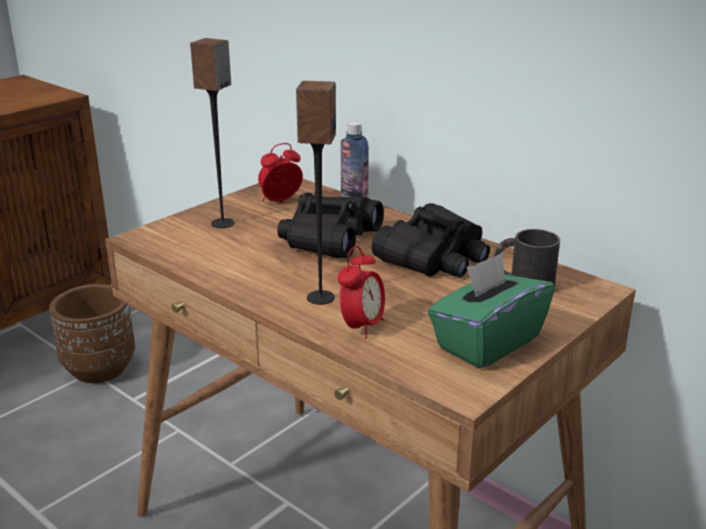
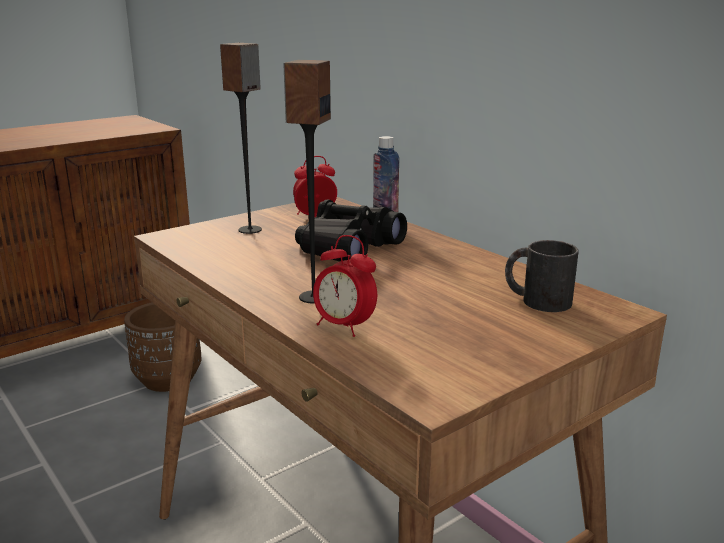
camera: 10 degrees right, 5 degrees down
alarm clock [338,246,385,339] -> alarm clock turned 90 degrees clockwise [313,235,377,337]
black binoculars [372,203,490,277] -> none
green tissue box [428,253,555,369] -> none

